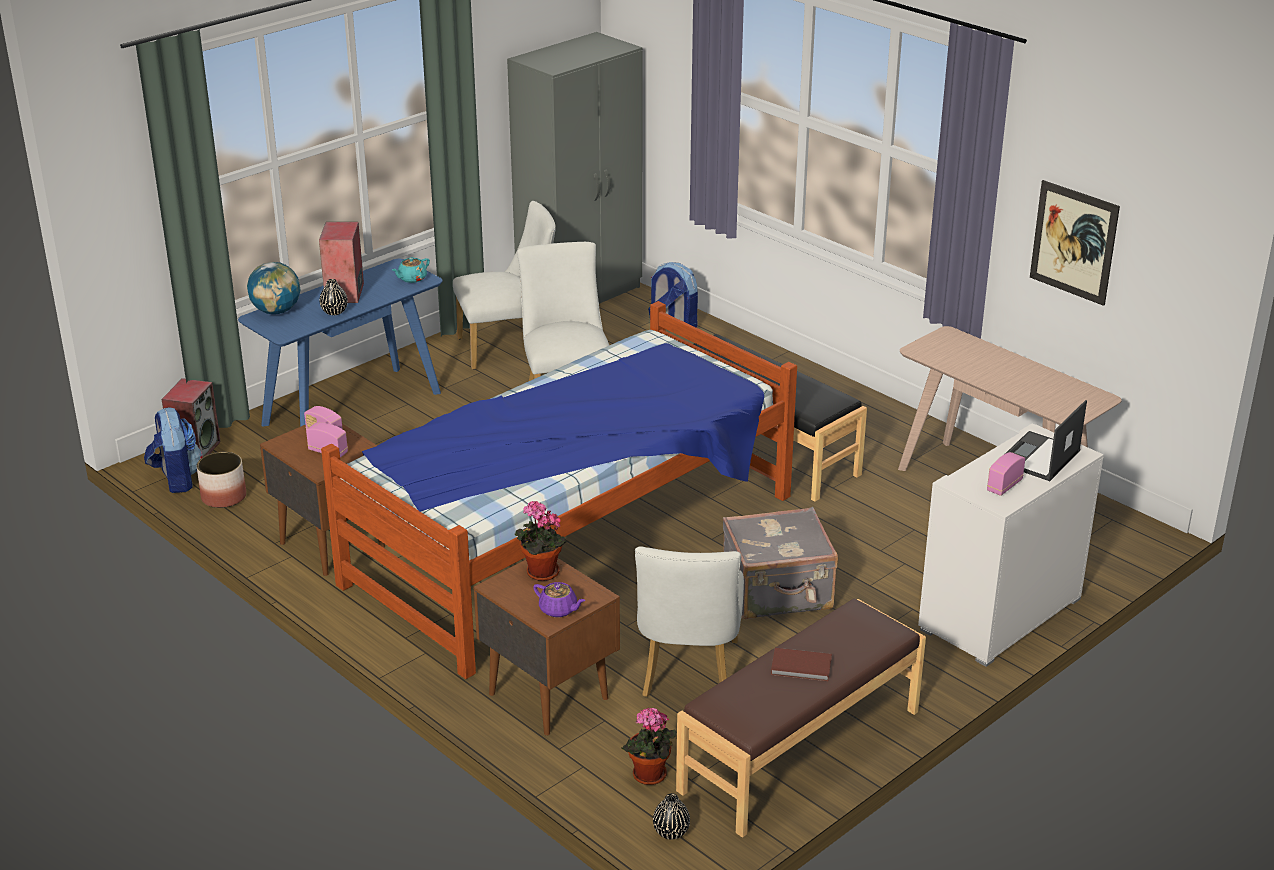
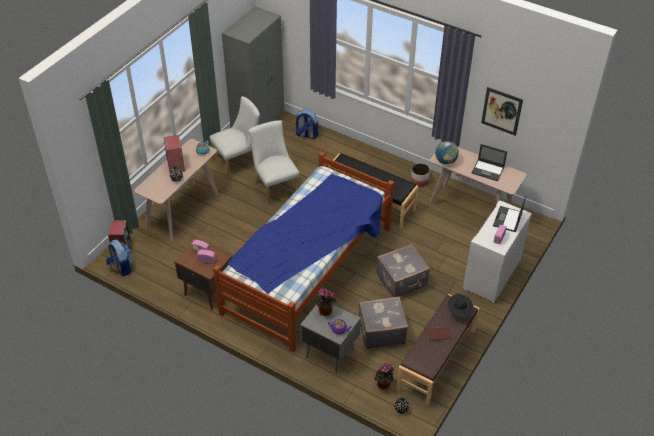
camera: 15 degrees left, 15 degrees up
planter [197,452,246,508] -> planter moved to [411,163,430,187]
blue console table [238,259,442,427] -> beige console table [134,139,219,241]
globe [247,262,300,314] -> globe moved to [435,141,459,164]
brown nightstand [474,558,620,736] -> grey nightstand [300,304,361,374]
white chair [635,546,744,697] -> grey suitcase [359,297,408,349]
none -> black hat [448,294,474,317]
none -> laptop [472,144,507,181]

